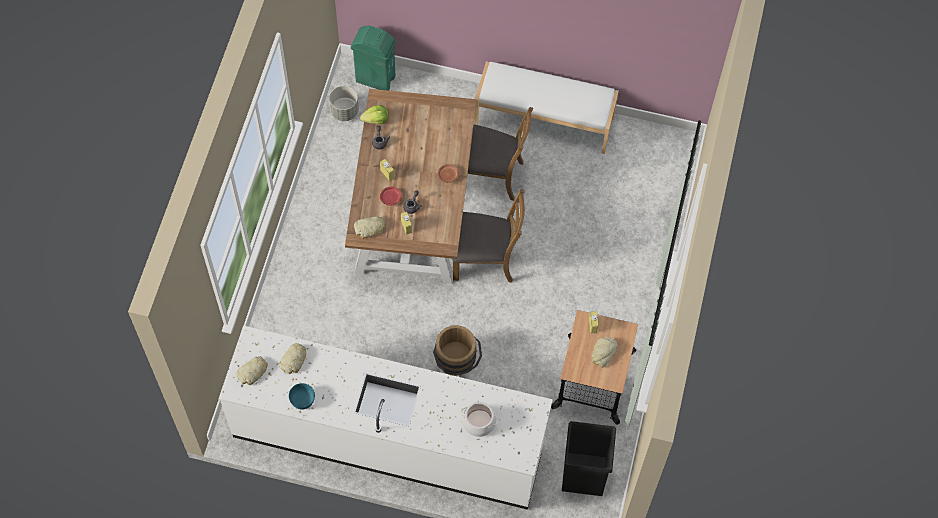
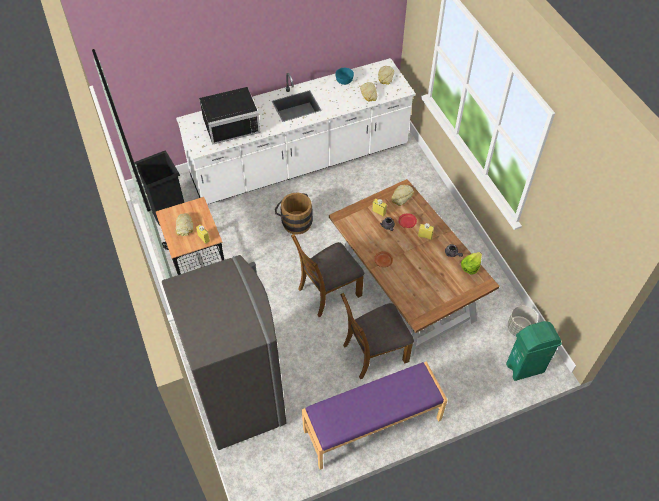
camera: 145 degrees right, 10 degrees down
cooking pot [461,402,498,437] -> black microwave [199,87,261,145]
white bench [474,61,619,154] -> purple bench [302,361,448,470]
none -> grey fridge [162,255,287,450]

